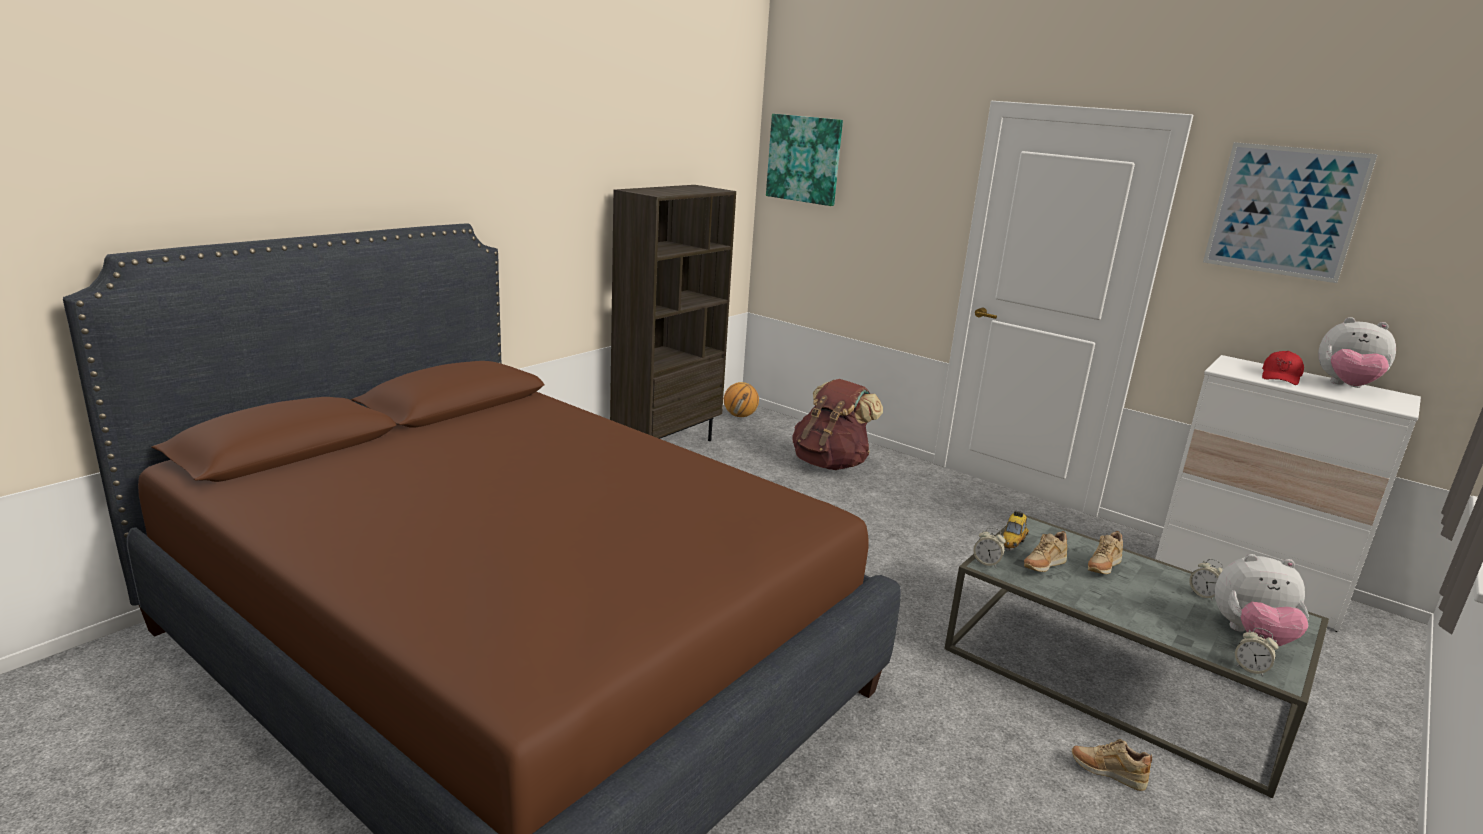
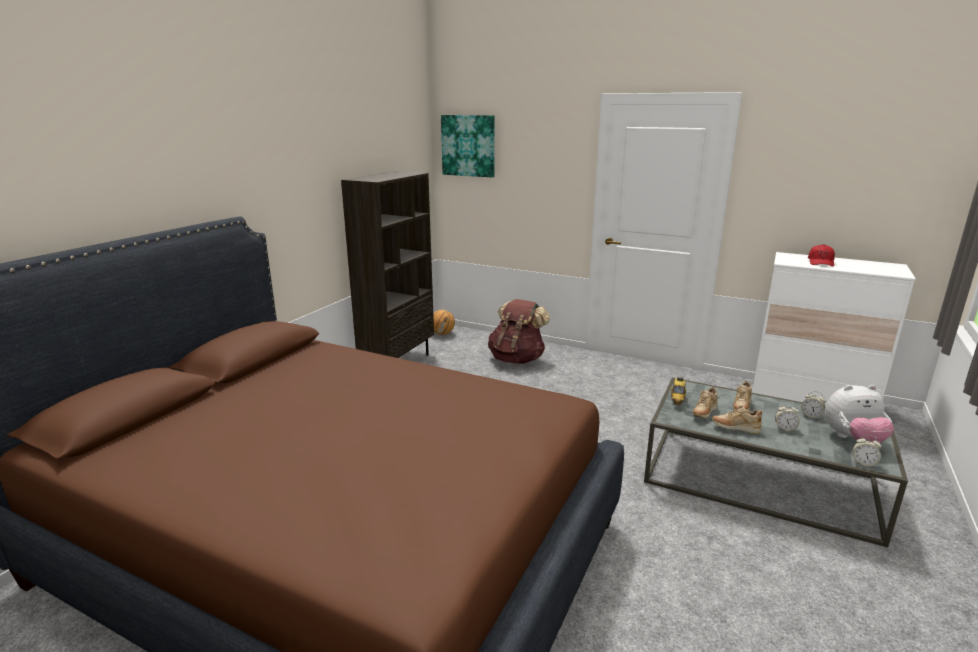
camera: 10 degrees left, 0 degrees up
alarm clock [973,527,1006,567] -> alarm clock moved to [775,403,800,431]
beige shoe [1072,739,1152,791] -> beige shoe moved to [712,406,762,434]
picture [1203,142,1378,283] -> none
plush toy [1318,317,1396,388] -> none

